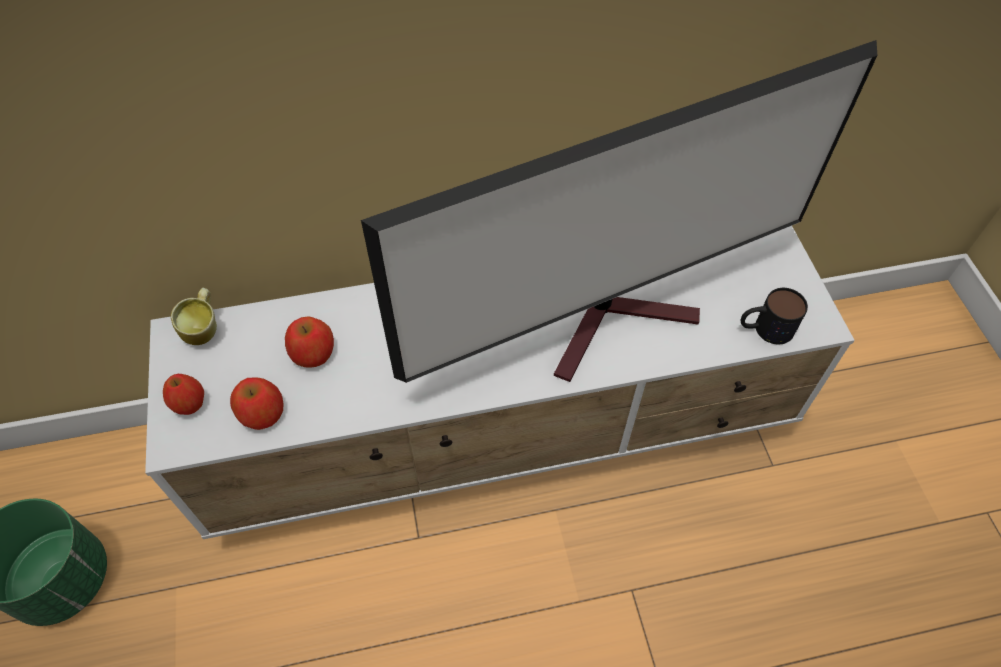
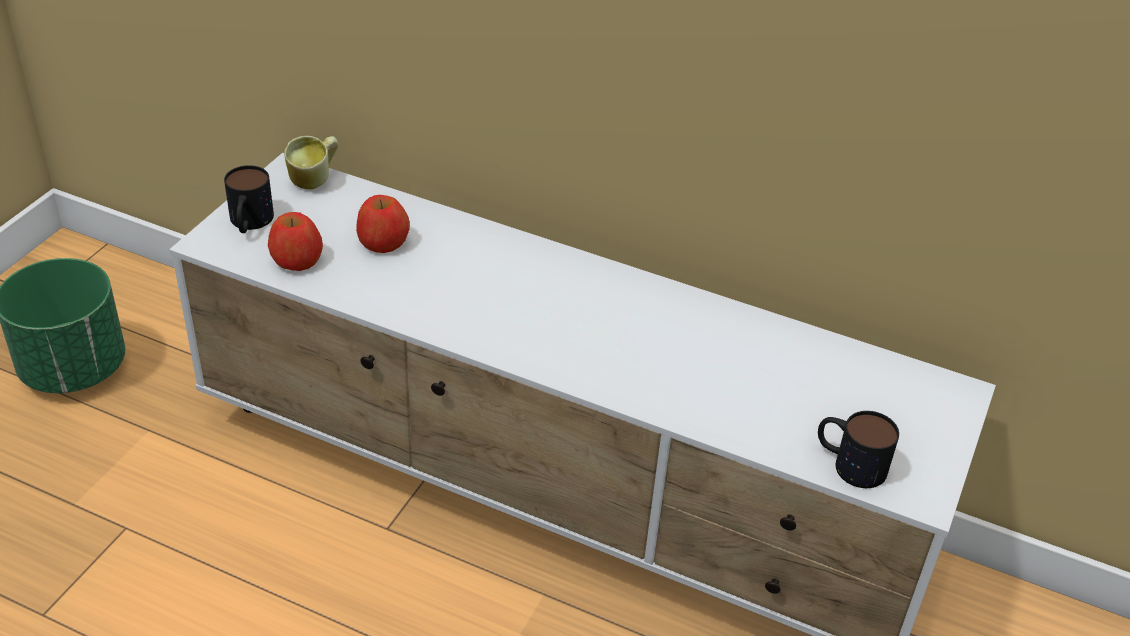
camera: 35 degrees right, 15 degrees down
apple [163,374,204,415] -> mug [224,165,274,233]
television [361,40,877,383] -> none

